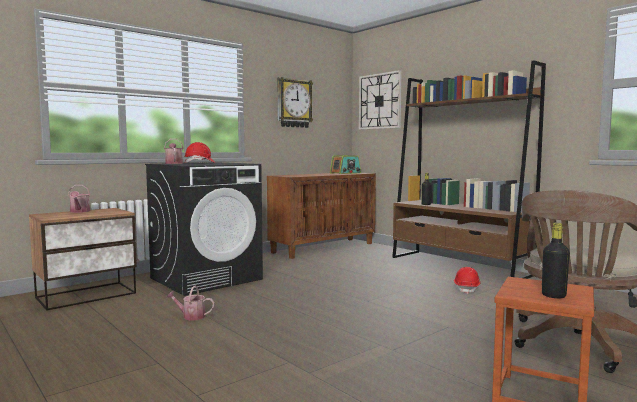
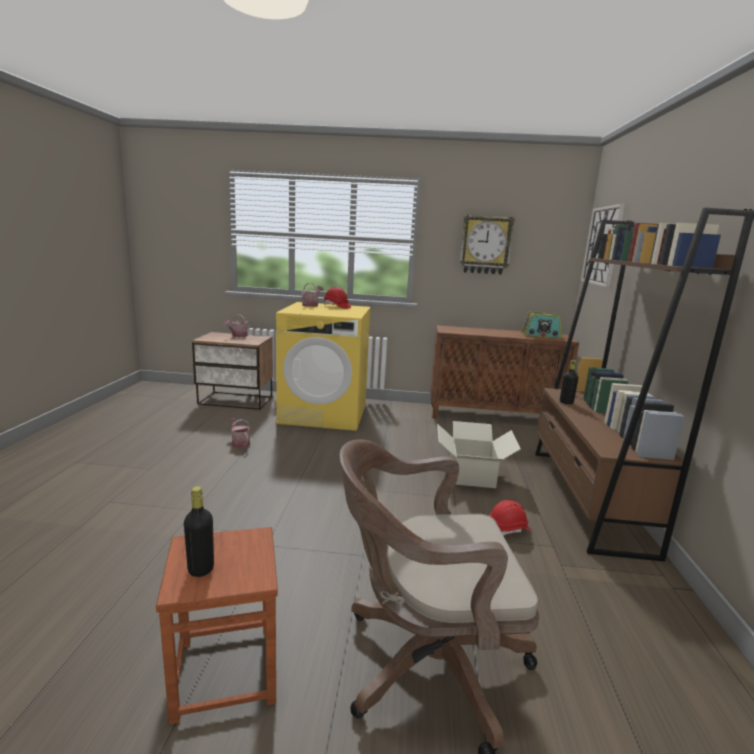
camera: 45 degrees right, 10 degrees up
black washing machine [145,162,263,296] -> yellow washing machine [276,302,371,431]
none -> cardboard box [437,421,521,488]

